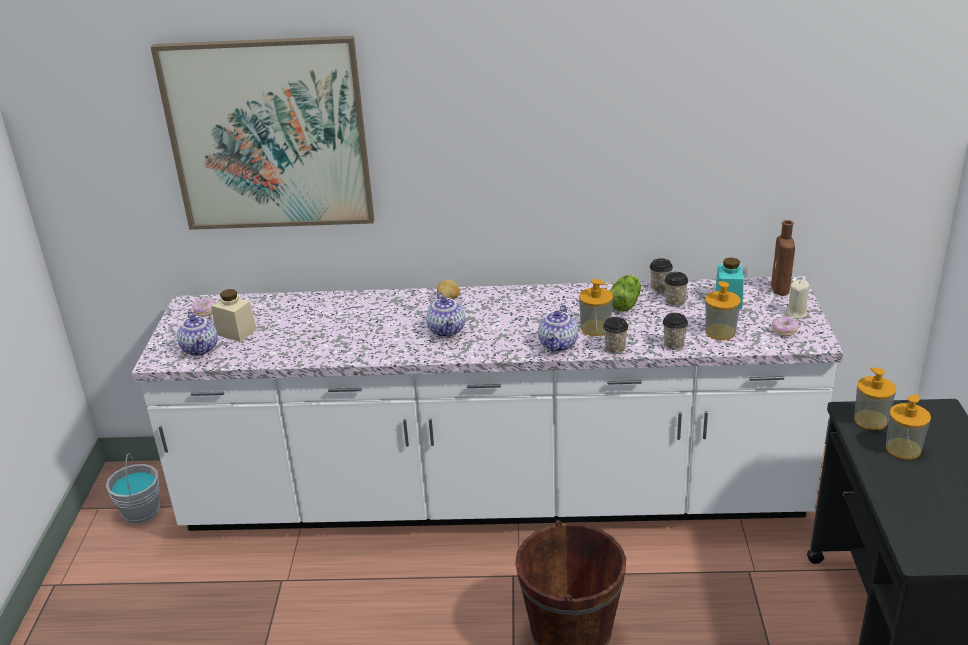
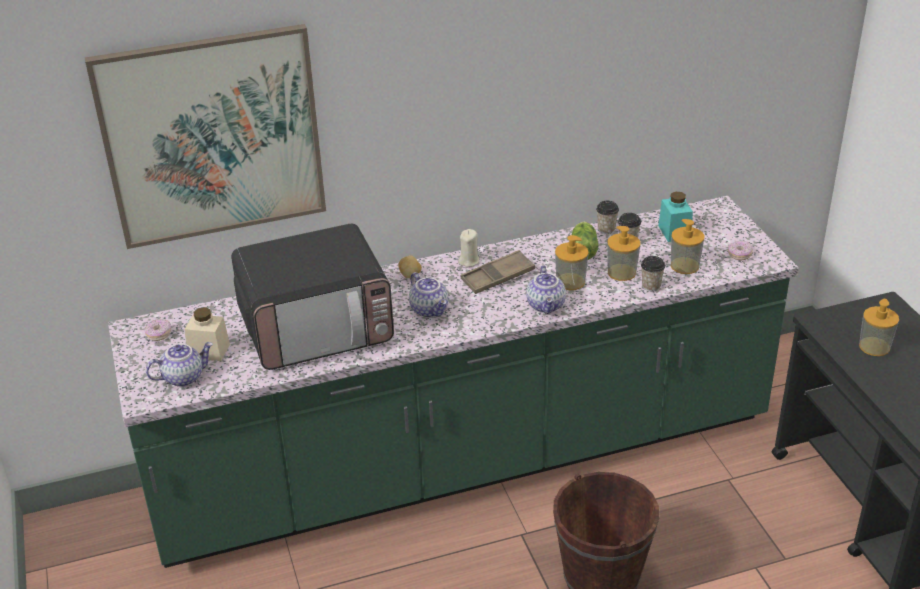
camera: 20 degrees left, 5 degrees up
grey bucket [106,453,160,524] -> none
white counter [131,276,844,531] -> green counter [108,196,799,568]
teapot [177,311,218,356] -> teapot turned 75 degrees counterclockwise [146,342,213,387]
cup [603,317,628,354] -> none
brown bottle [771,220,795,295] -> none
beige candle [784,279,809,319] -> beige candle moved to [458,229,480,267]
soap dispenser [854,367,896,430] -> soap dispenser moved to [607,226,640,281]
none -> microwave [231,224,394,370]
none -> brown tray [461,250,535,294]

